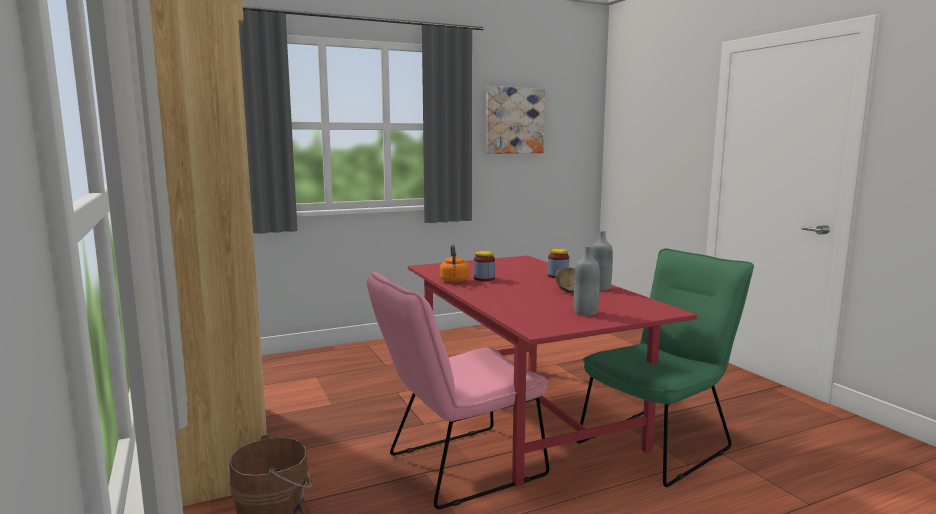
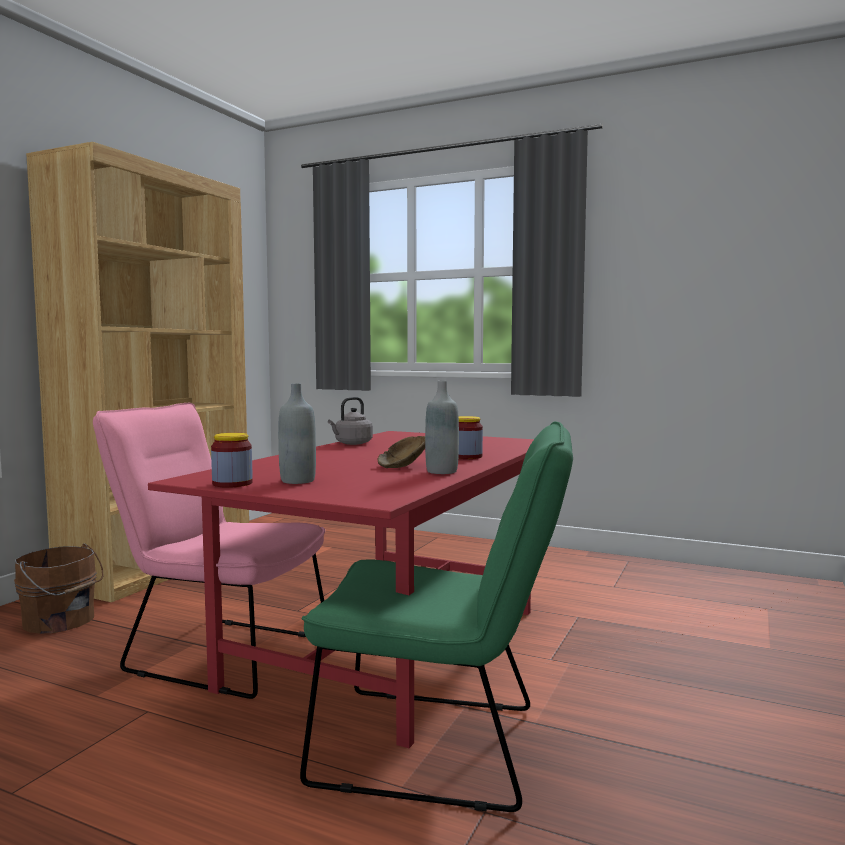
camera: 50 degrees right, 5 degrees down
orange kettle [440,244,469,282] -> grey kettle [328,397,373,445]
jar [474,251,495,281] -> jar moved to [211,433,253,488]
picture [486,86,545,154] -> none

